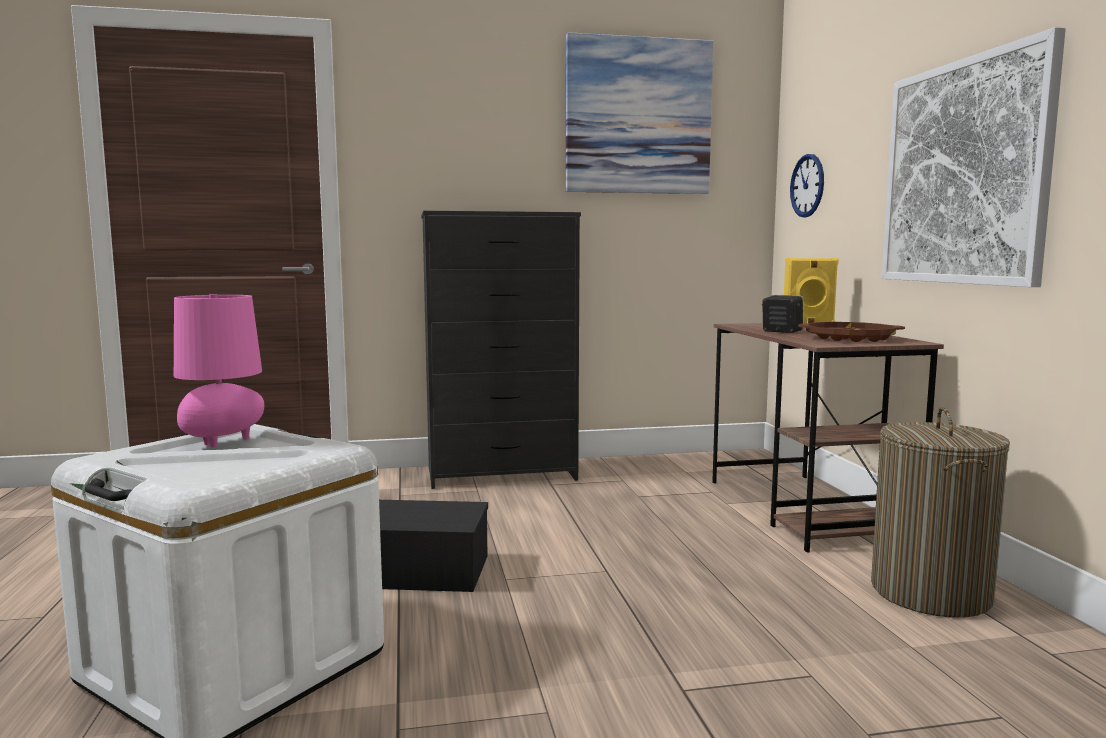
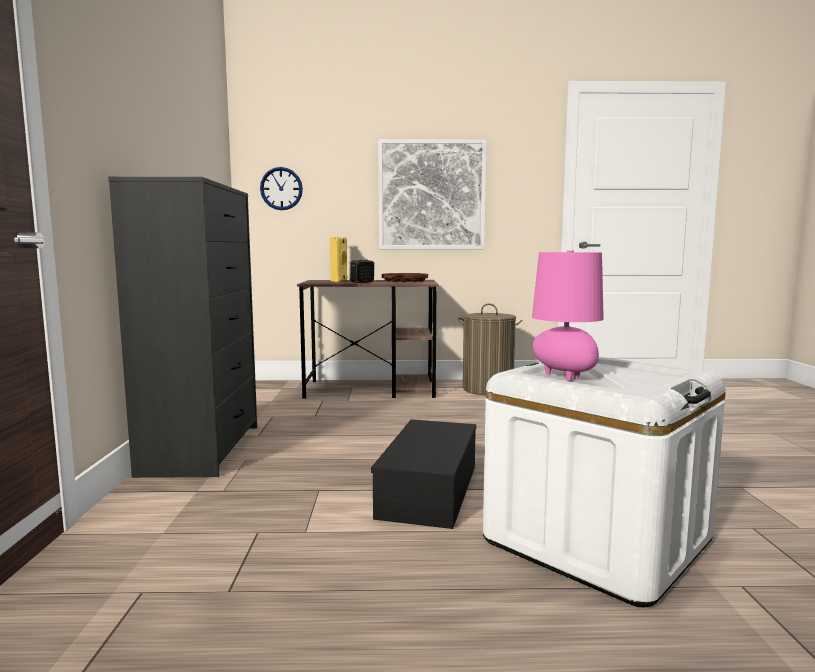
camera: 80 degrees left, 0 degrees up
picture [566,32,714,194] -> none

